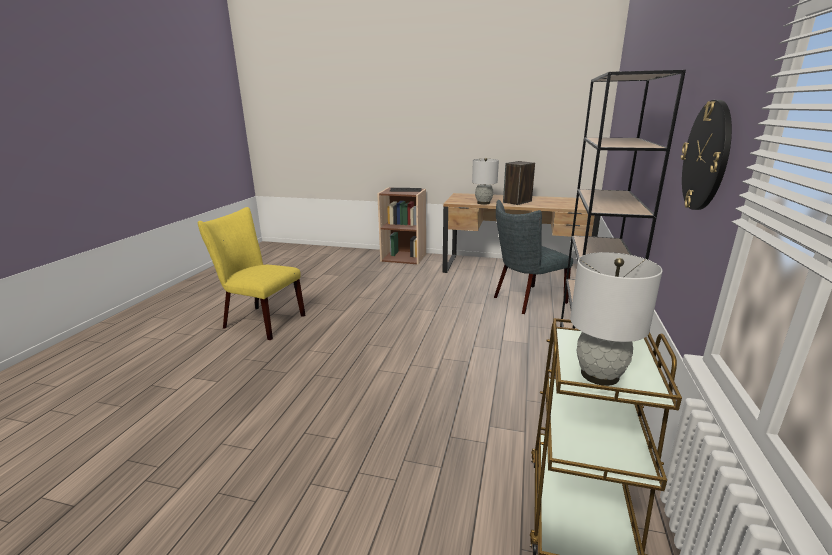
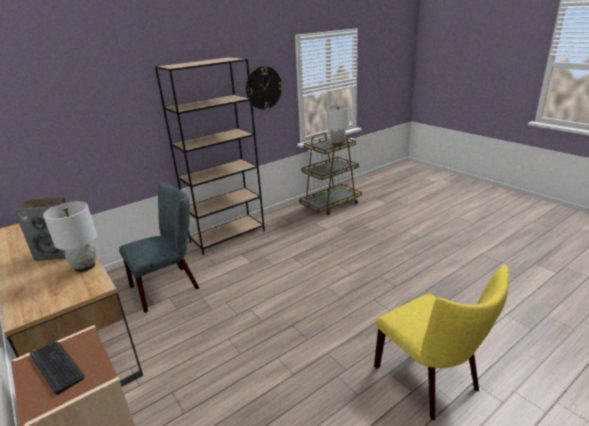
camera: 140 degrees left, 5 degrees up
grey chair [494,200,573,314] -> grey chair turned 45 degrees counterclockwise [119,182,199,313]

